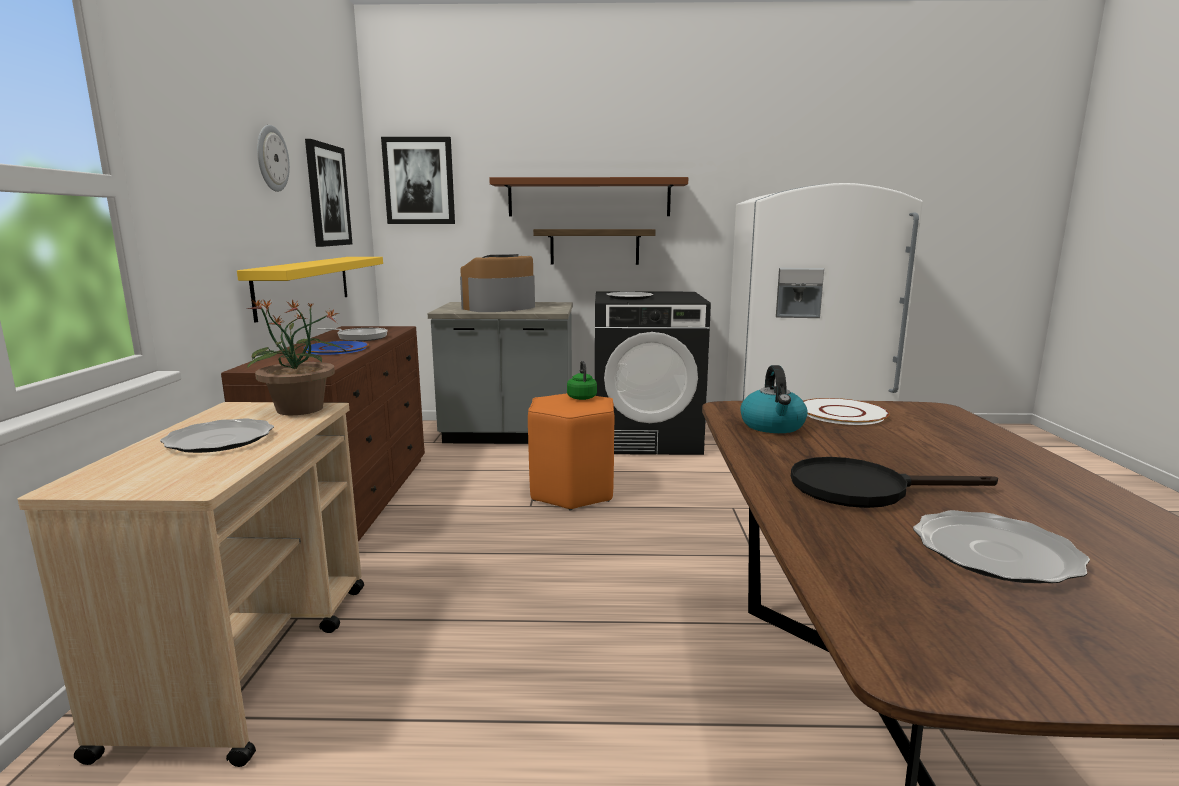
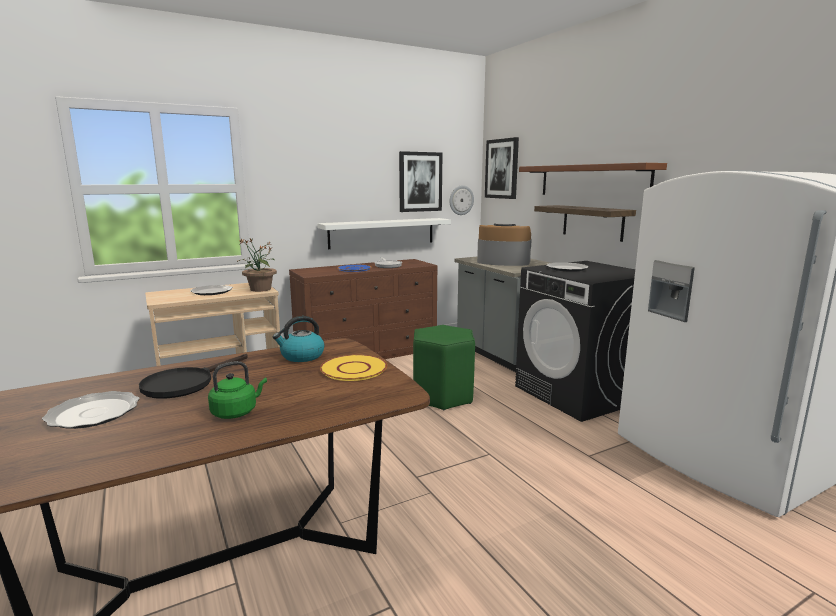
camera: 60 degrees right, 0 degrees up
yellow shelf [237,257,383,323] -> white shelf [317,218,451,249]
wall clock [257,125,290,192] -> wall clock moved to [450,185,474,215]
orange stool [528,393,614,511] -> green stool [413,325,475,410]
green kettle [567,361,597,400] -> green kettle moved to [208,361,267,419]
black frying pan [791,457,998,508] -> black frying pan turned 120 degrees counterclockwise [139,354,248,399]
white plate [803,398,890,425] -> yellow plate [320,355,387,381]

